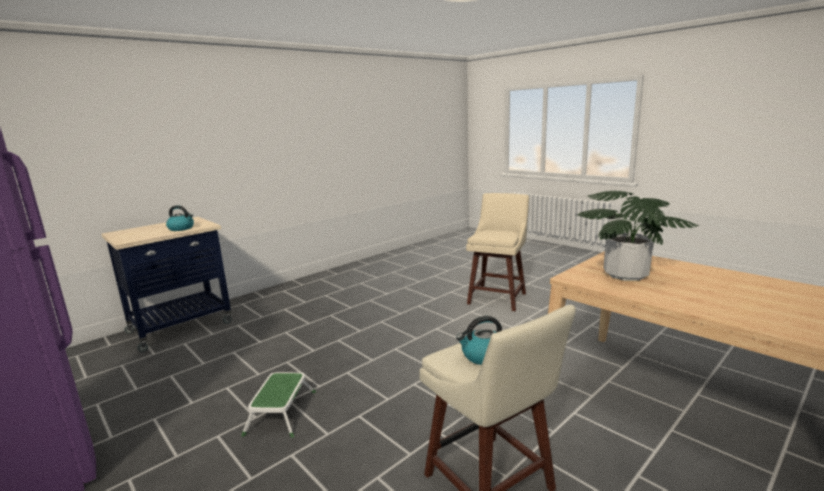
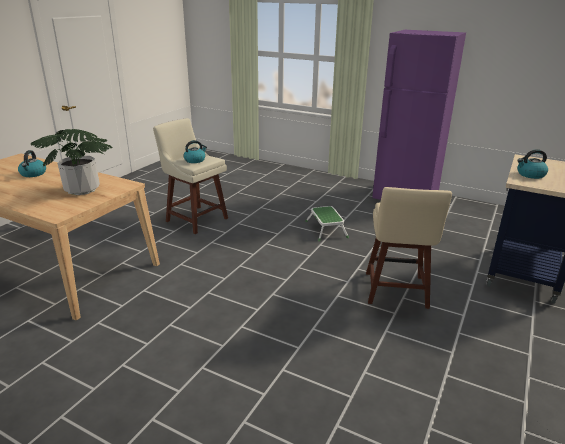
camera: 160 degrees right, 10 degrees up
beige stool [466,193,529,311] -> beige stool moved to [366,187,452,309]
none -> kettle [18,150,46,177]

